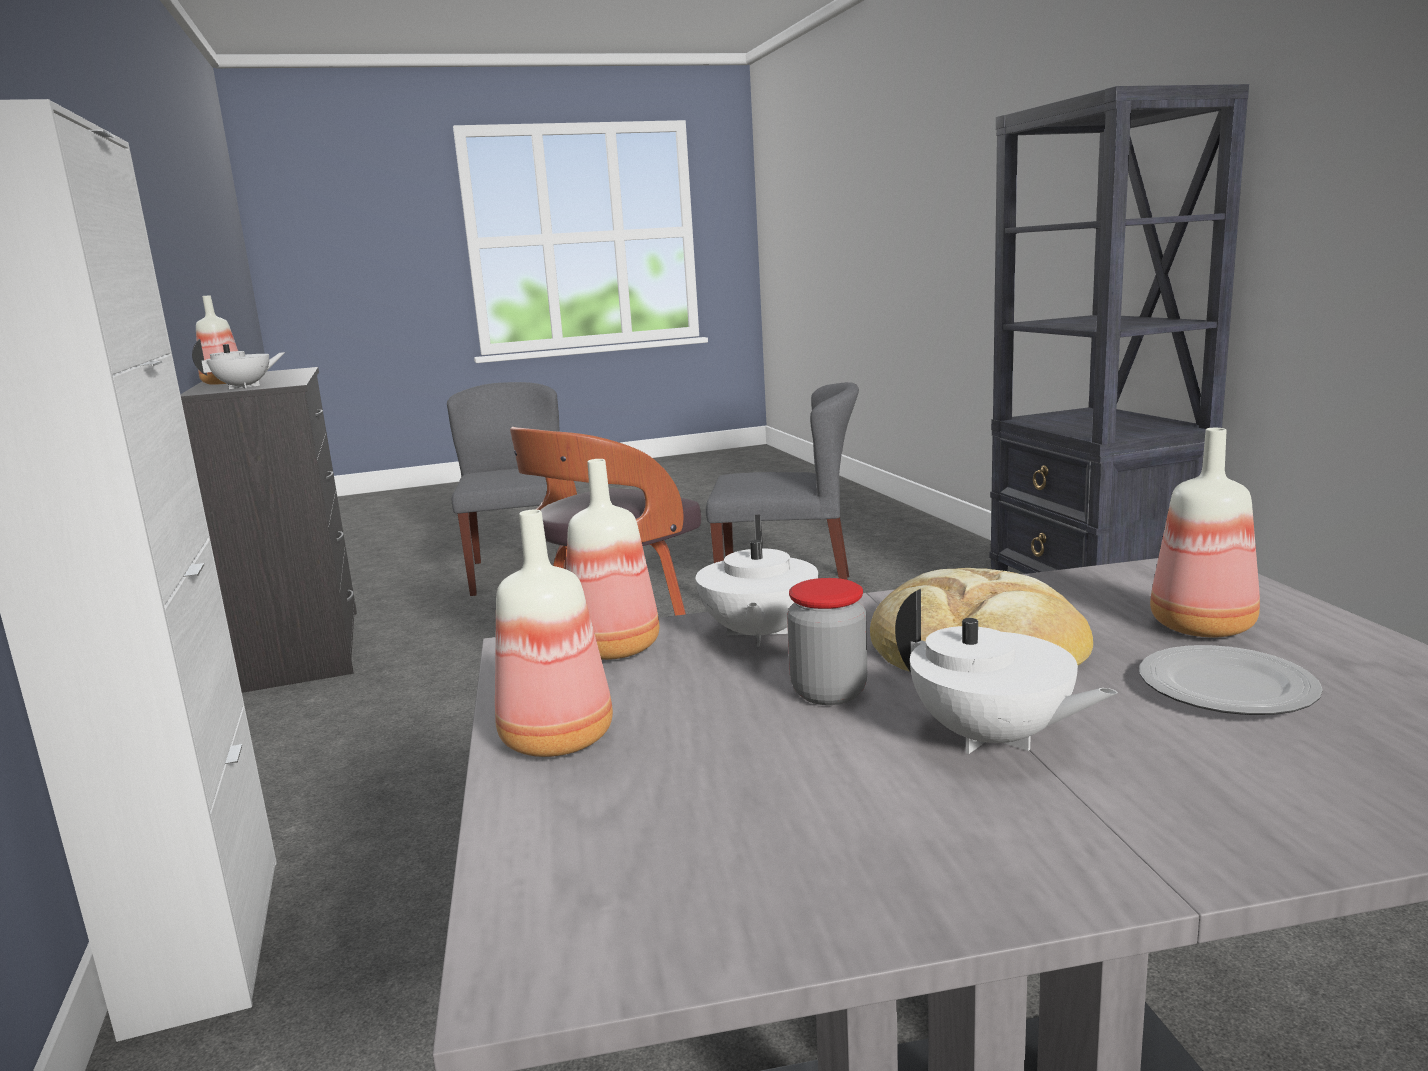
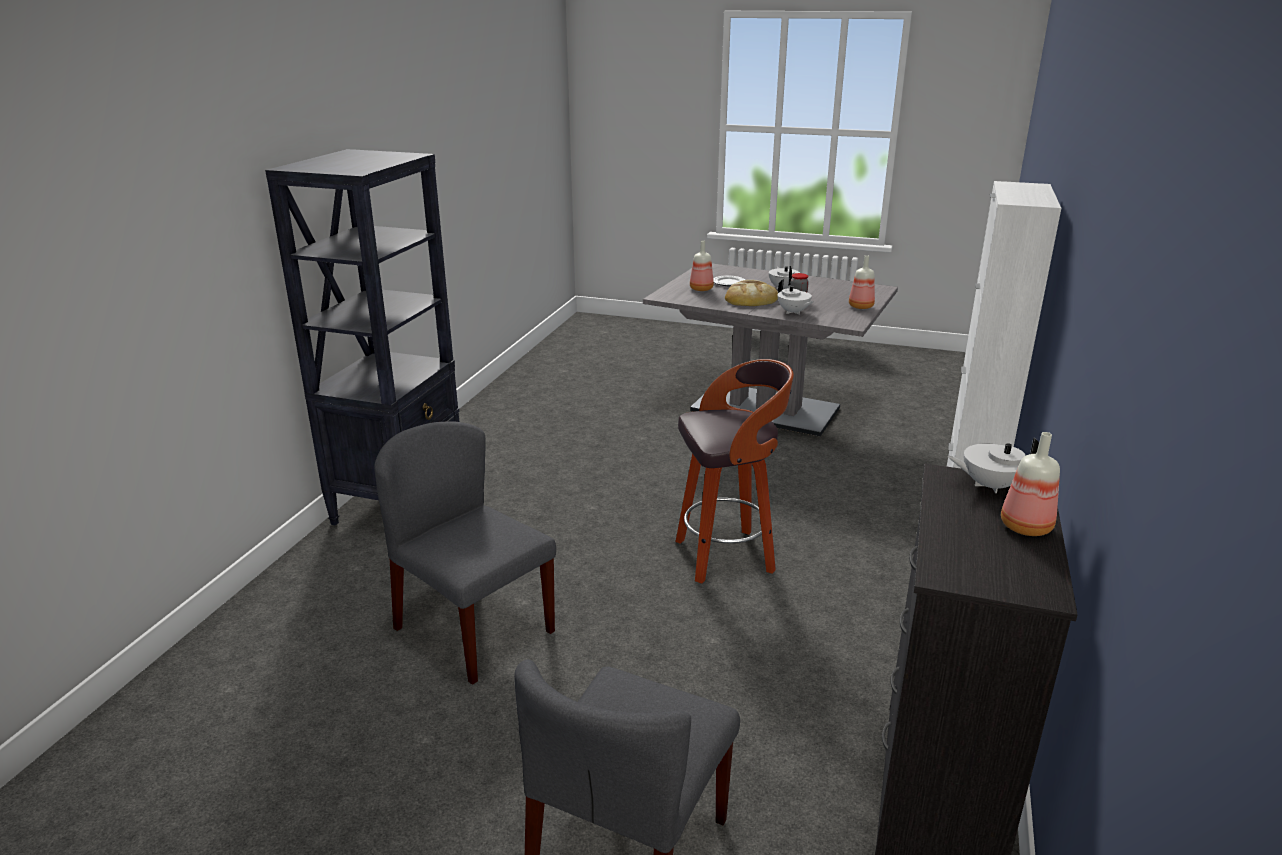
camera: 145 degrees left, 10 degrees up
bottle [566,459,659,660] -> none
white teapot [695,515,818,647] -> white teapot turned 105 degrees clockwise [778,279,813,315]

